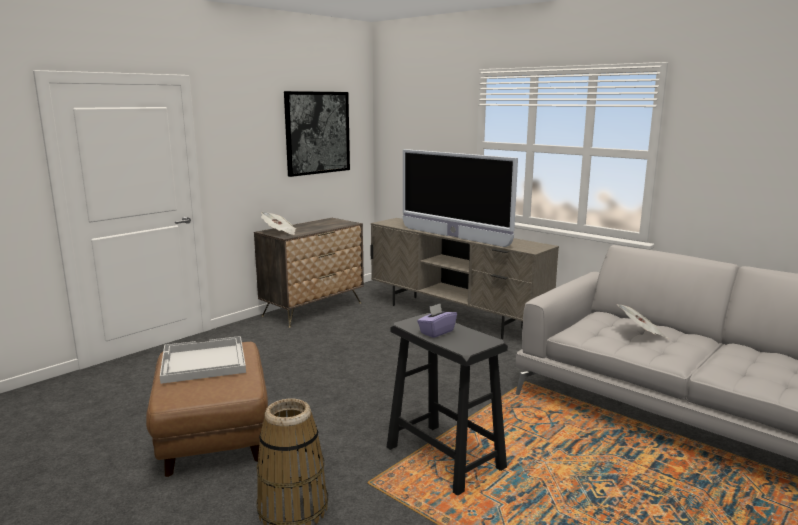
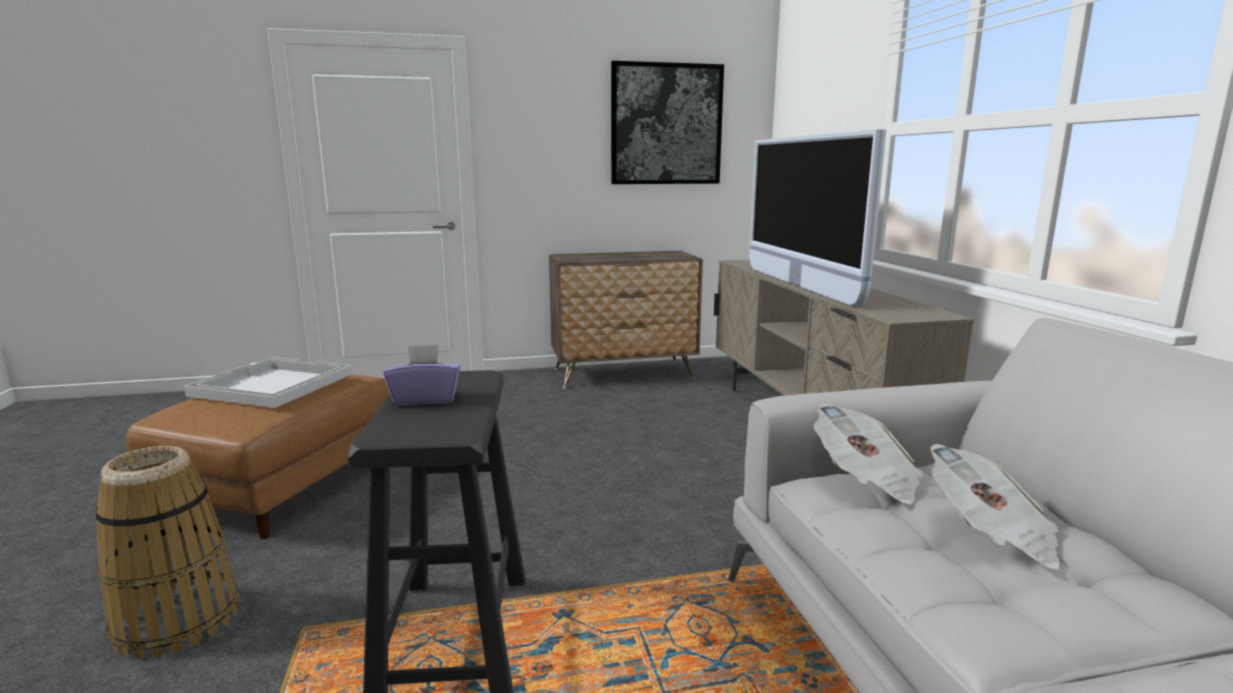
camera: 35 degrees right, 0 degrees up
newspaper [261,212,296,235] -> newspaper moved to [814,404,923,504]

